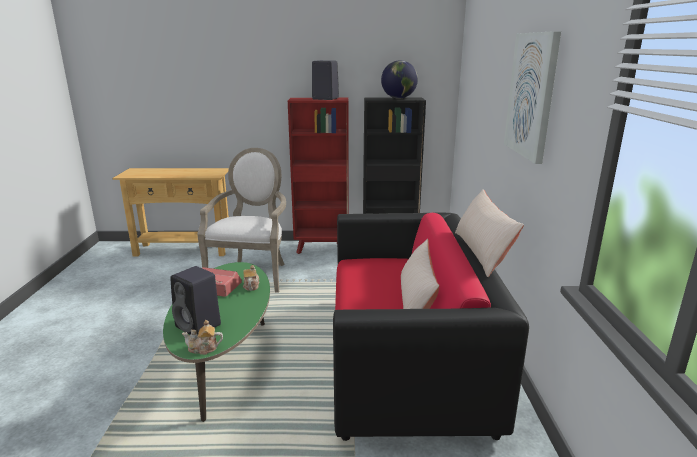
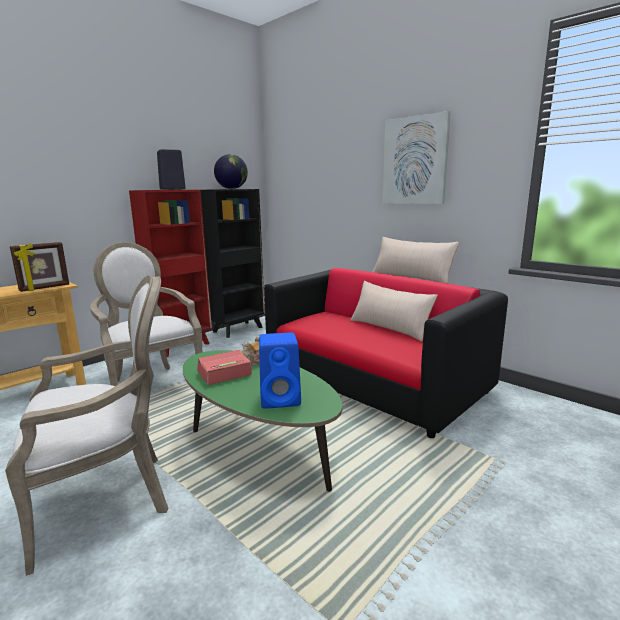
camera: 45 degrees left, 5 degrees down
black speaker [170,266,221,335] -> blue speaker [259,332,301,409]
teapot [182,320,223,355] -> none
none -> armchair [5,275,168,576]
none -> picture frame [10,242,69,292]

